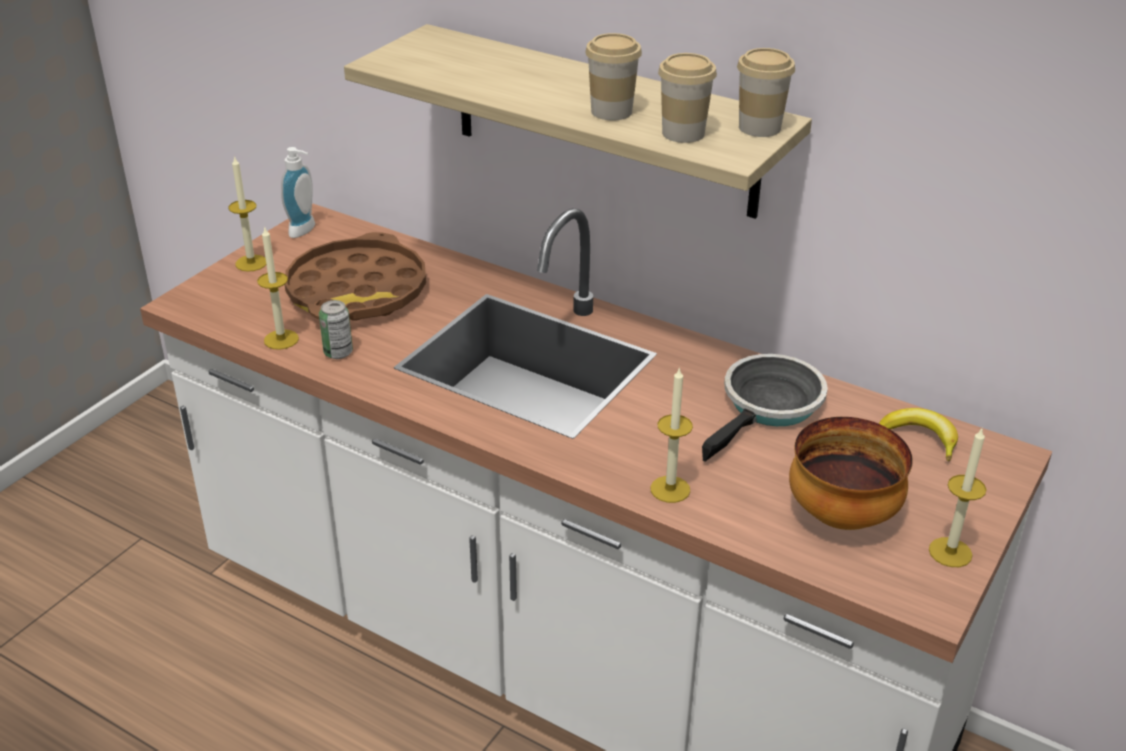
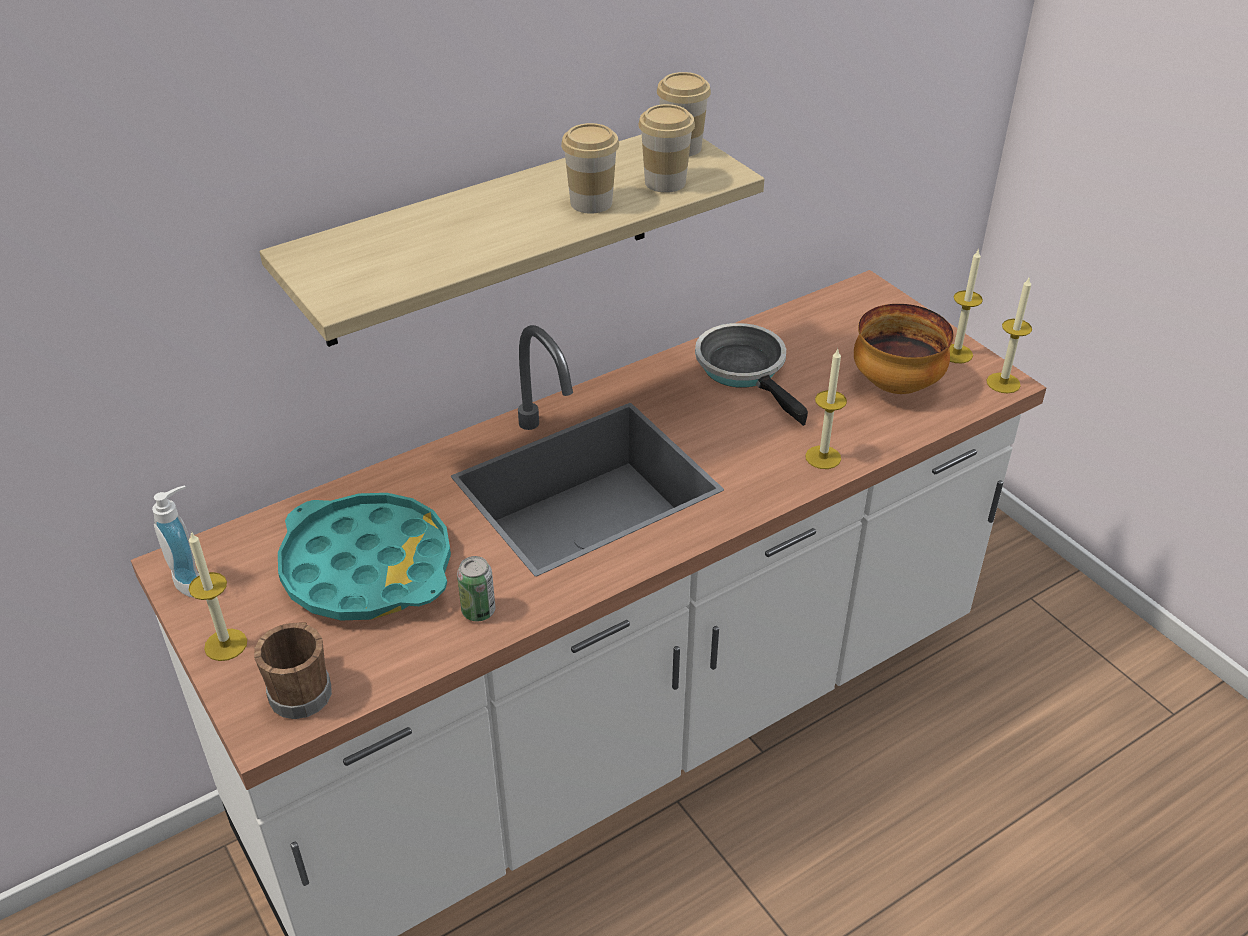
camera: 65 degrees left, 5 degrees up
candle [257,228,299,350] -> candle moved to [987,276,1032,393]
brown tray [285,232,426,321] -> turquoise tray [278,493,451,620]
banana [879,408,958,461] -> none
none -> brown mug [254,623,332,719]

